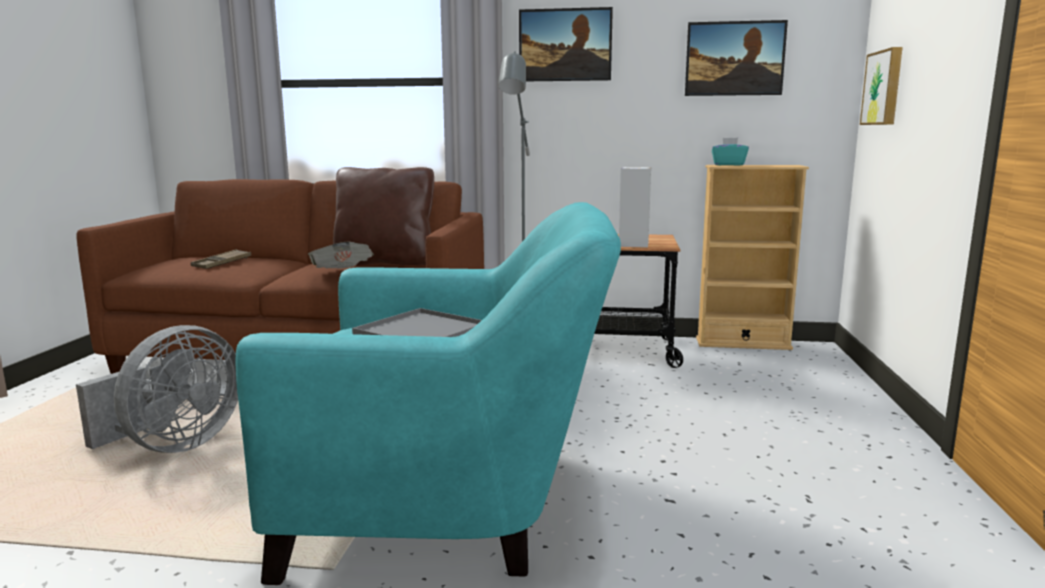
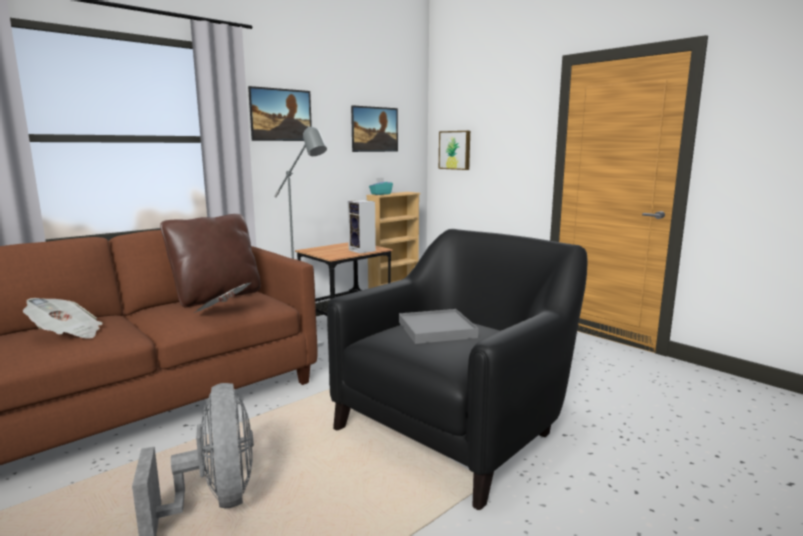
camera: 50 degrees left, 0 degrees up
brown tray [191,249,251,269] -> newspaper [23,298,102,339]
turquoise armchair [235,202,621,585] -> black armchair [327,229,588,510]

